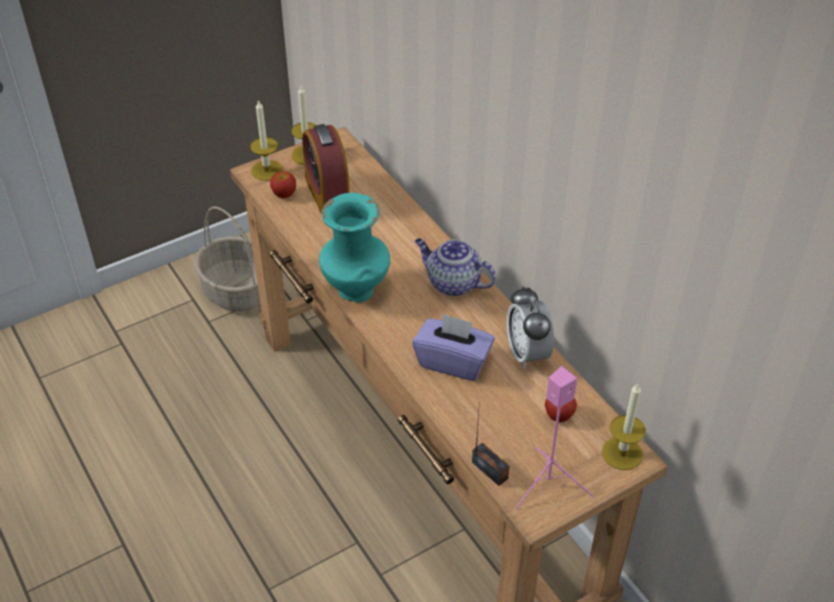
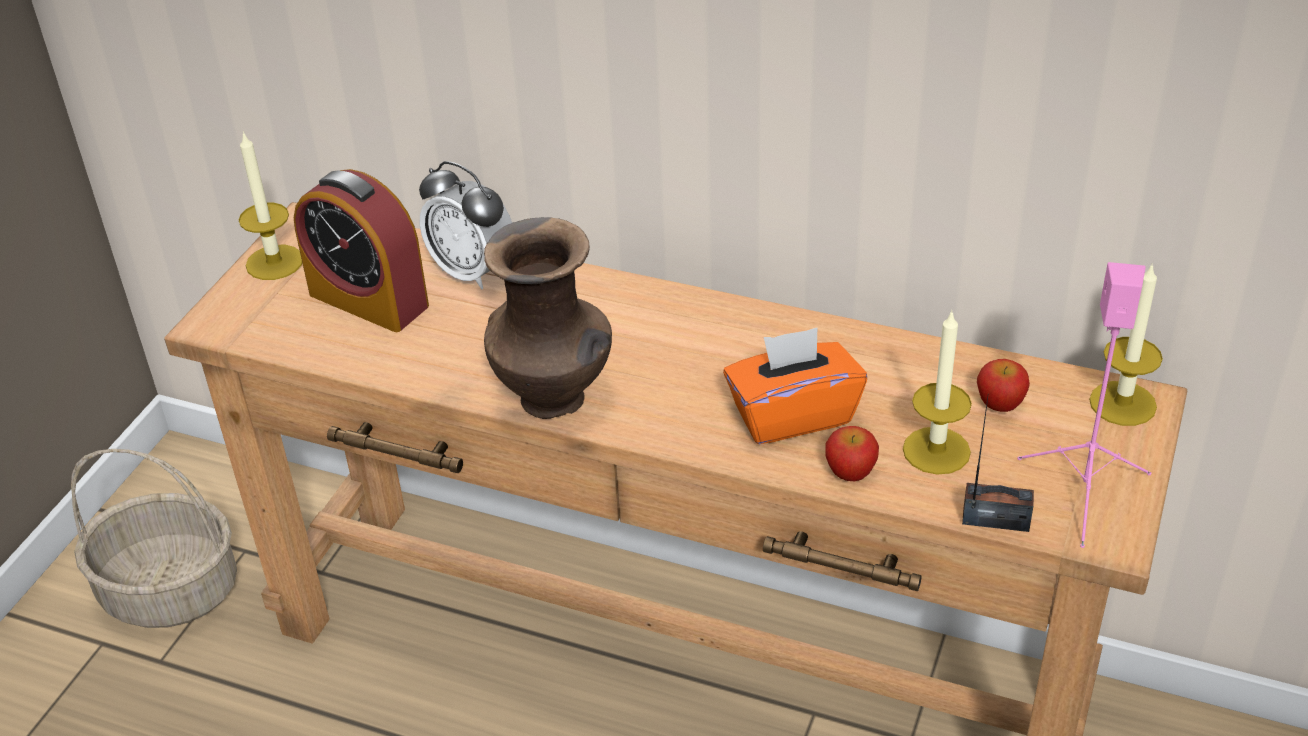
camera: 35 degrees left, 5 degrees down
candle [250,99,283,181] -> candle moved to [903,310,972,475]
apple [270,171,296,198] -> apple moved to [825,426,879,481]
turquoise vase [319,193,390,303] -> brown vase [484,217,612,419]
purple tissue box [412,313,495,381] -> orange tissue box [723,328,867,444]
teapot [415,238,496,296] -> none
alarm clock [507,286,554,368] -> alarm clock moved to [419,161,512,290]

